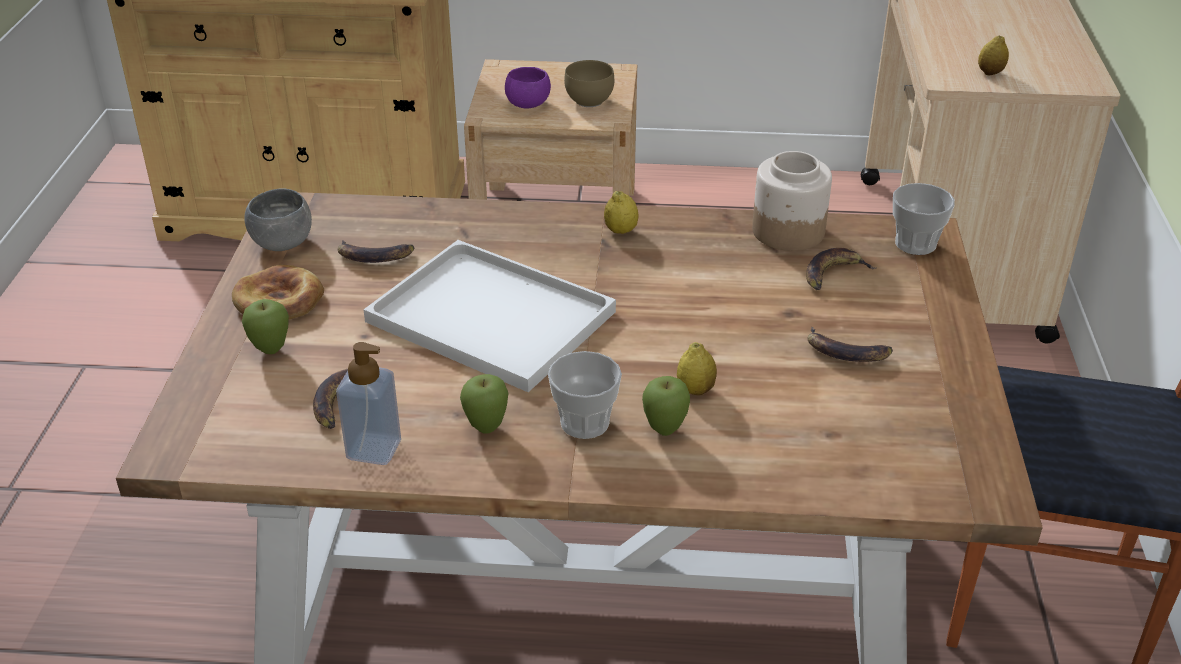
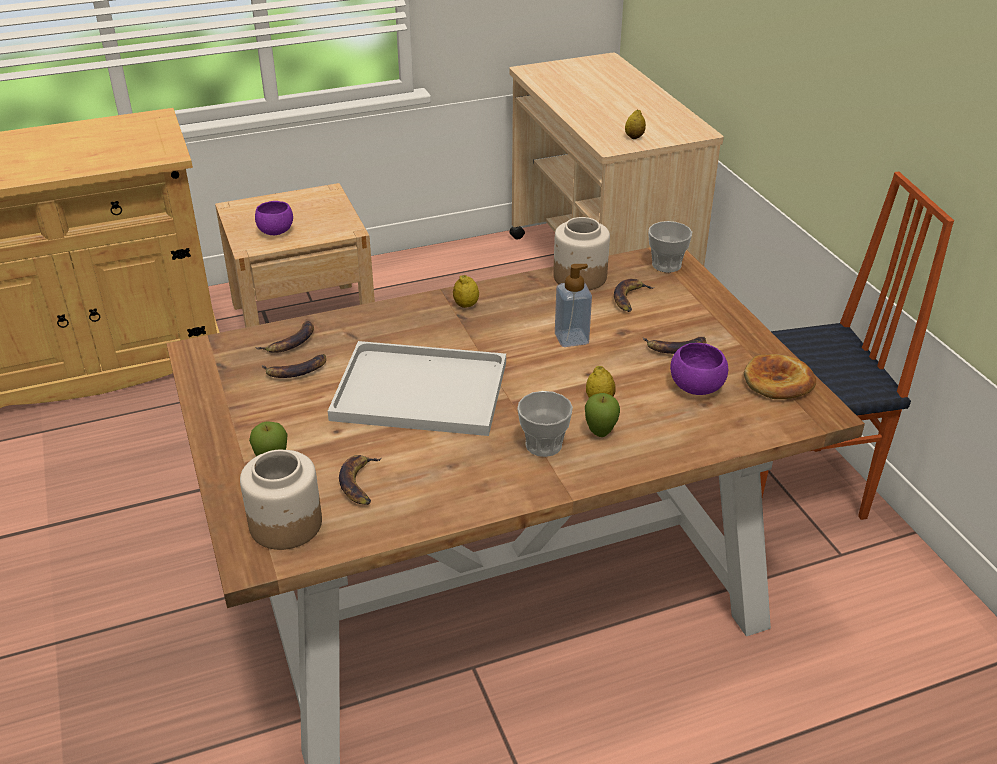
camera: 25 degrees left, 0 degrees up
bread [232,265,324,319] -> bread moved to [744,354,816,399]
grey bowl [244,189,312,251] -> none
soap dispenser [336,342,401,465] -> soap dispenser moved to [555,264,592,347]
apple [460,374,508,434] -> none
brown bowl [564,60,614,107] -> none
none -> jar [240,450,322,550]
none -> banana [255,321,314,353]
none -> purple bowl [670,343,728,395]

